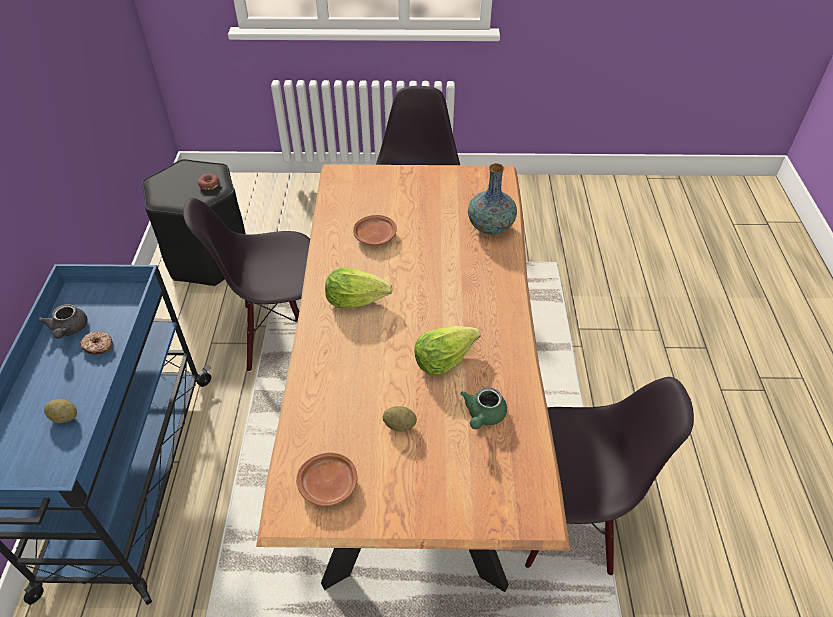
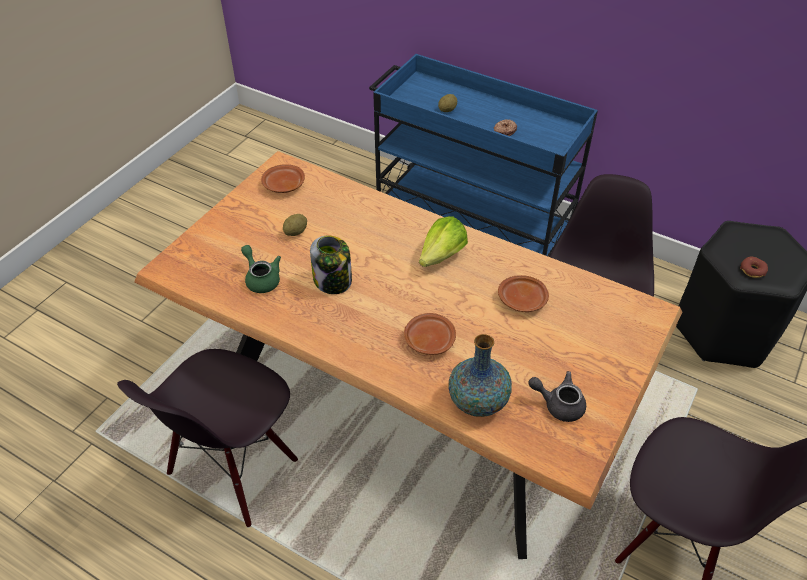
camera: 120 degrees right, 0 degrees up
grey teapot [38,304,88,339] -> grey teapot moved to [528,371,586,422]
lettuce [414,326,481,375] -> jar [310,235,352,294]
none -> brown plate [404,313,456,355]

